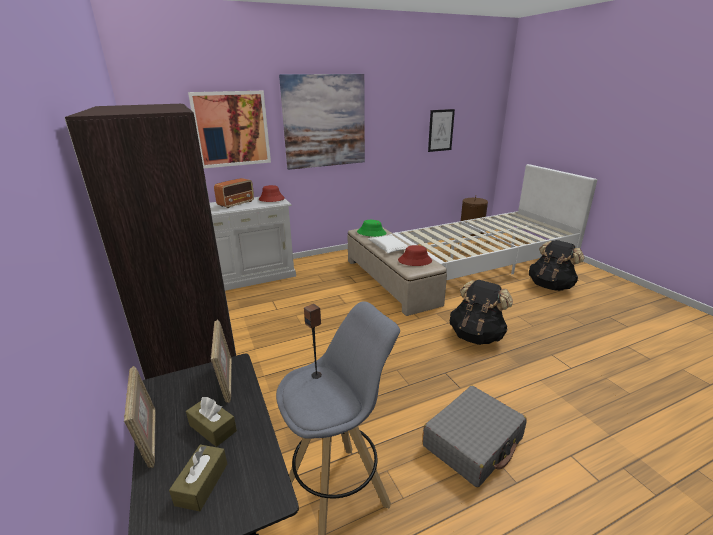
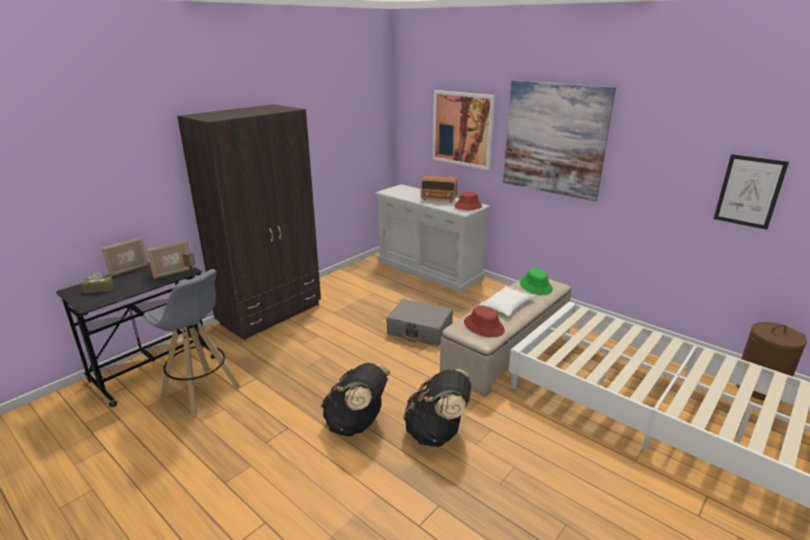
camera: 65 degrees right, 0 degrees up
brown tissue box [186,397,237,447] -> none
grey suitcase [423,386,527,487] -> grey suitcase moved to [386,299,453,346]
black backpack [529,240,584,291] -> black backpack moved to [321,363,390,437]

